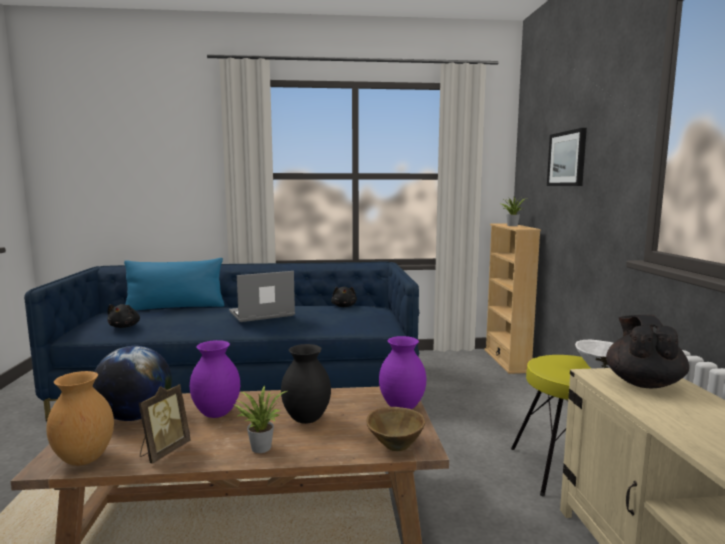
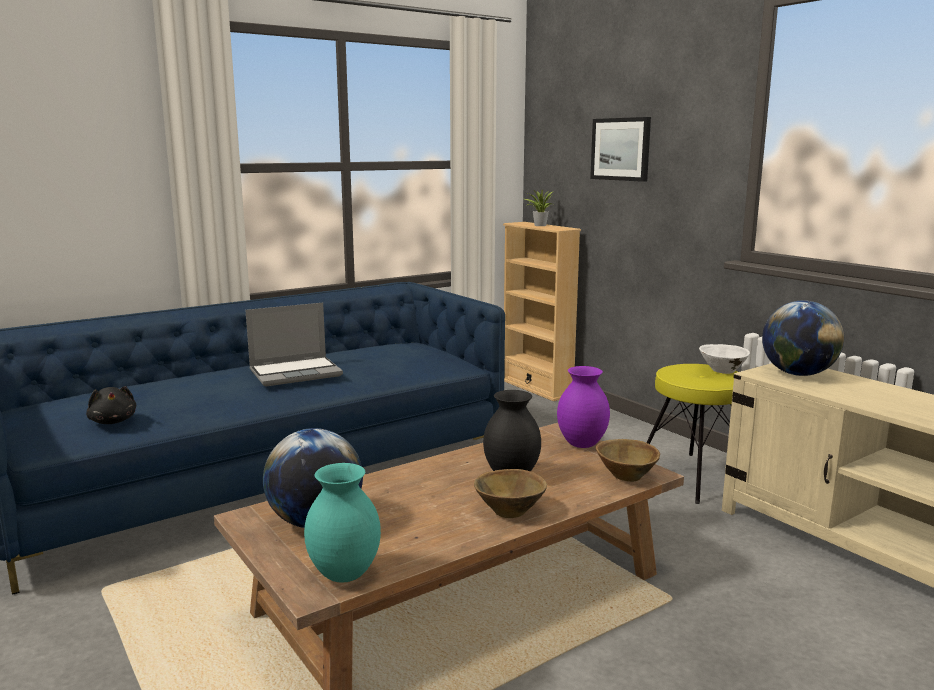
camera: 30 degrees left, 5 degrees up
brown vase [46,371,114,466] -> turquoise vase [304,463,381,583]
blue pillow [124,258,224,310] -> none
picture frame [138,384,191,464] -> none
purple vase [190,340,240,418] -> none
laptop [229,271,295,322] -> laptop turned 150 degrees counterclockwise [245,303,343,386]
potted plant [233,386,287,453] -> brown bowl [474,469,547,518]
black plush toy [331,287,357,307] -> none
black teapot [606,315,689,388] -> globe [762,300,844,376]

